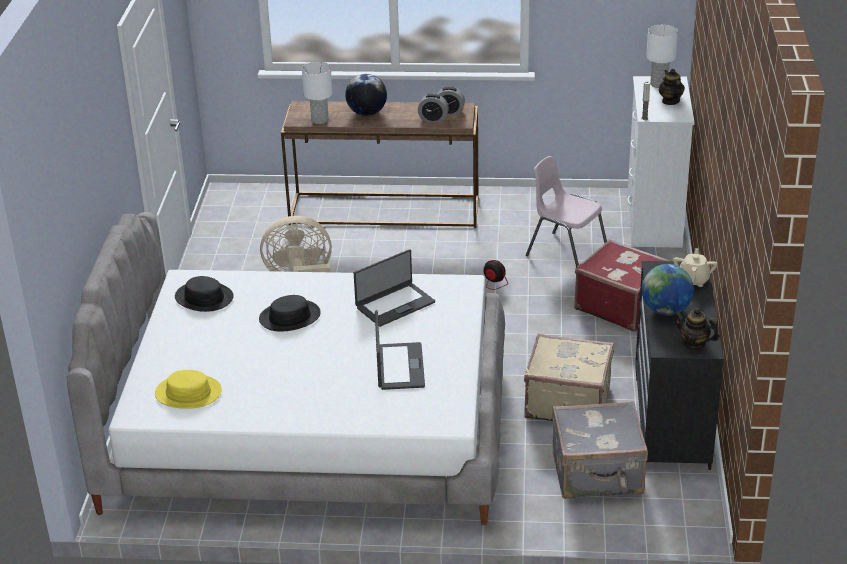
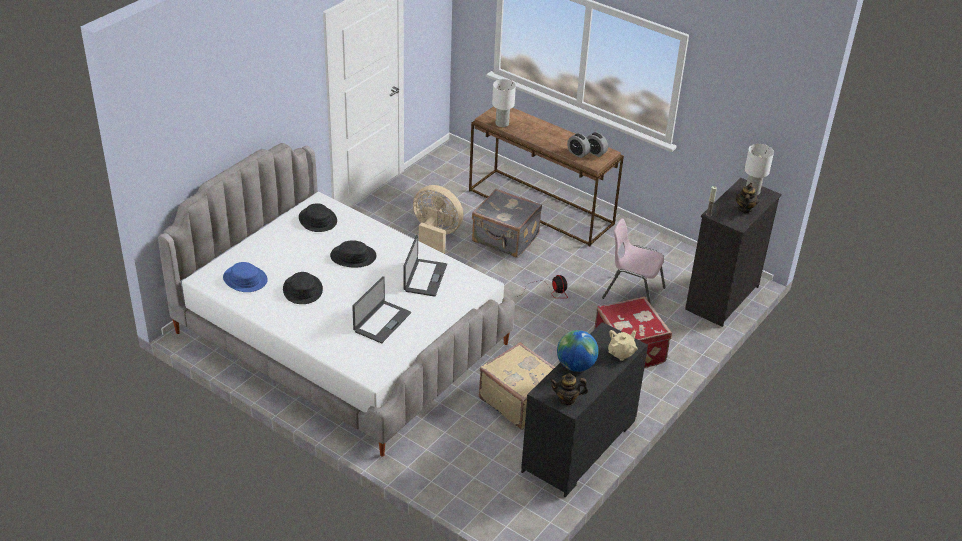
camera: 30 degrees right, 5 degrees up
yellow hat [155,370,222,409] -> blue hat [223,262,268,292]
globe [345,74,387,116] -> none
laptop [354,249,435,327] -> laptop turned 75 degrees counterclockwise [403,235,447,297]
pink chair [526,156,607,267] -> pink chair turned 45 degrees counterclockwise [602,218,666,304]
grey suitcase [552,401,648,499] -> grey suitcase moved to [472,189,542,258]
white dresser [627,76,695,248] -> black dresser [685,178,781,327]
teapot [674,308,719,351] -> teapot turned 60 degrees counterclockwise [550,373,588,406]
none -> black hat [283,272,323,304]

